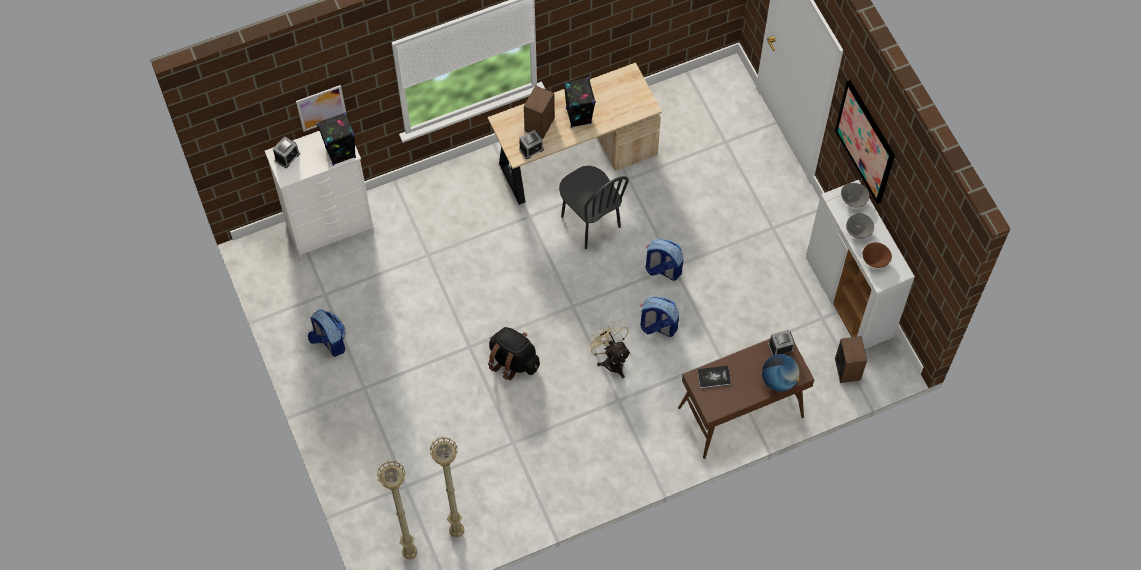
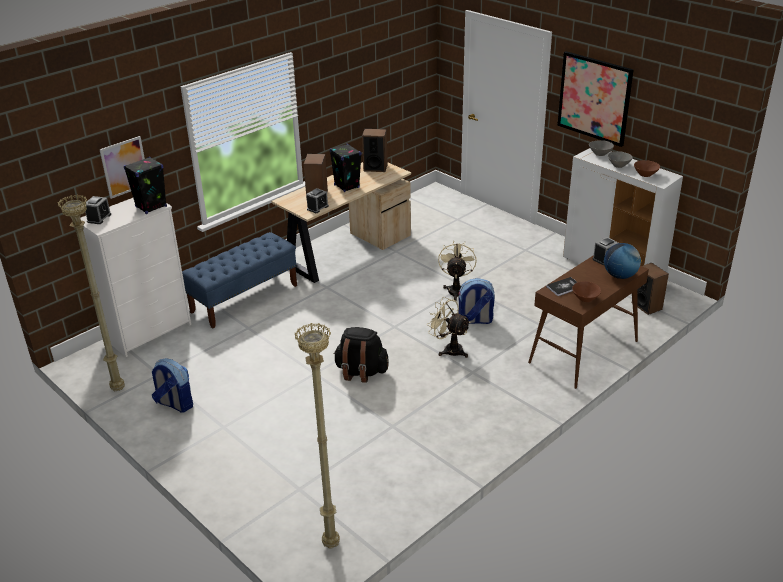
camera: 20 degrees left, 30 degrees down
beige floor lamp [429,437,464,538] -> beige floor lamp moved to [57,195,125,391]
black chair [559,166,629,249] -> none
backpack [645,239,683,281] -> beige fan [438,240,477,301]
none -> blue bench [182,232,297,329]
none -> speaker [362,129,388,172]
none -> brown bowl [572,281,601,302]

